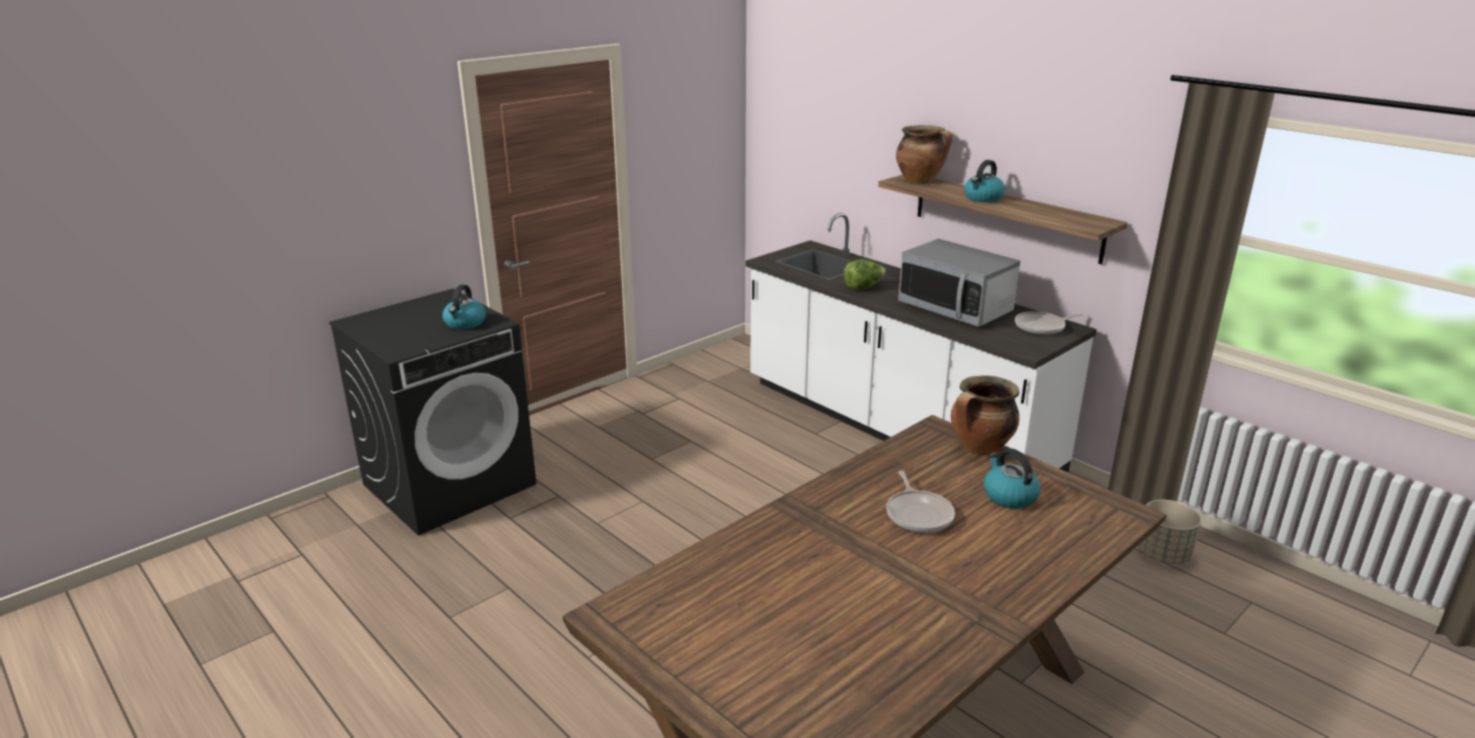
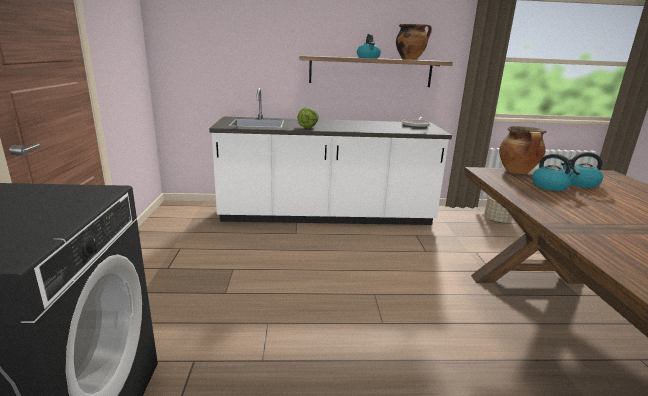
camera: 50 degrees left, 5 degrees down
kettle [442,285,486,330] -> kettle moved to [532,154,580,191]
frying pan [886,470,955,533] -> none
cooking pot [896,125,952,184] -> cooking pot moved to [396,24,432,60]
microwave [898,239,1020,327] -> none

